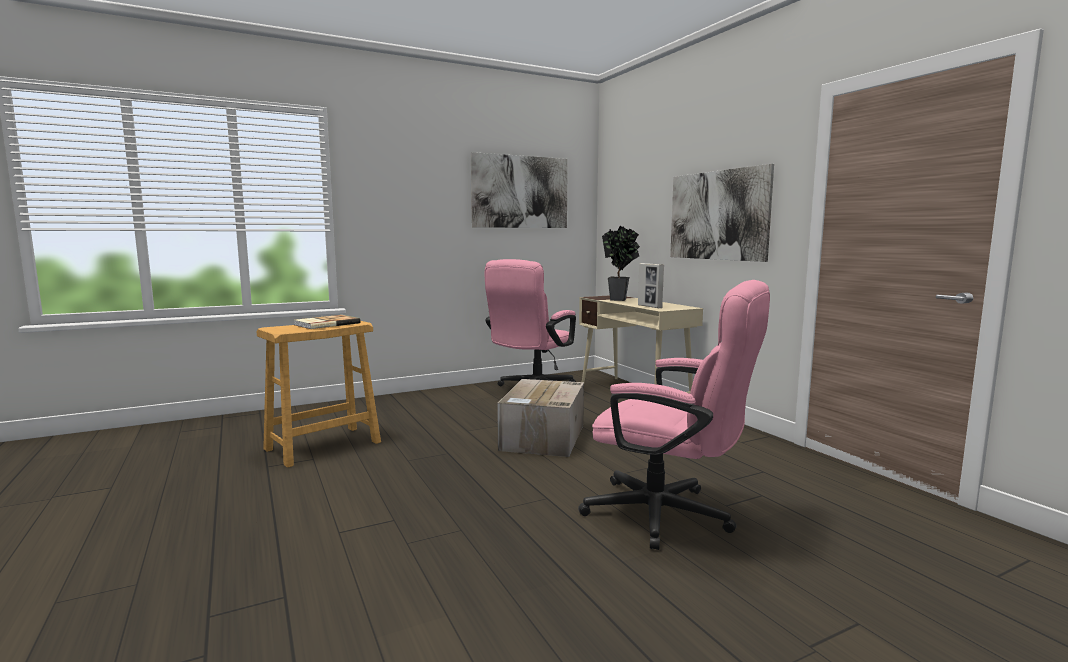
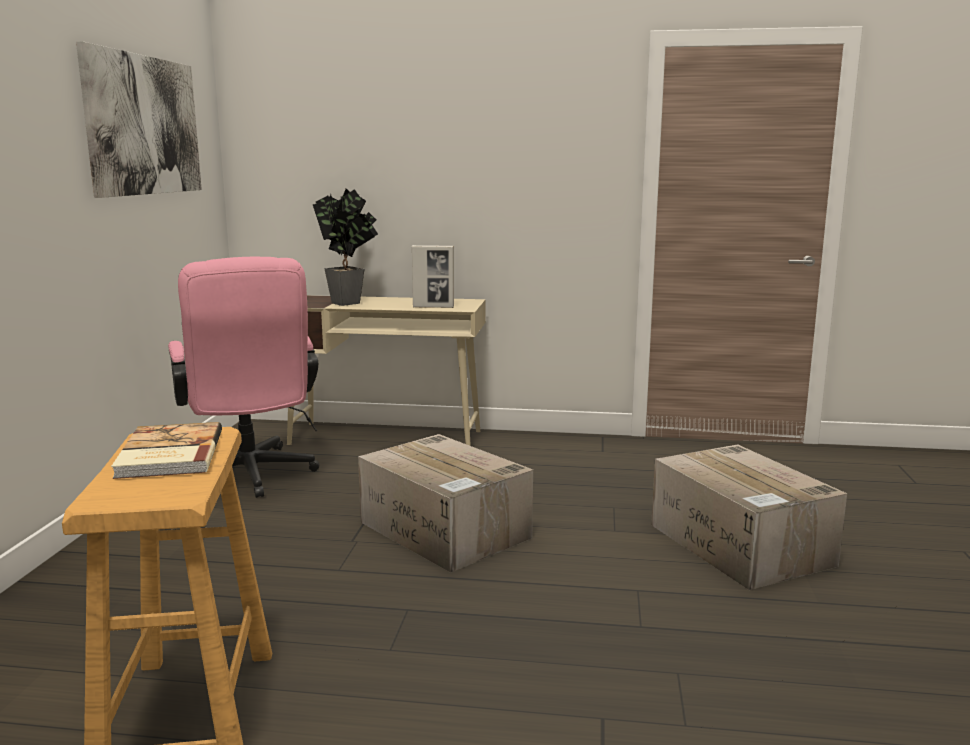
camera: 55 degrees left, 5 degrees up
pink office chair [578,280,770,550] -> cardboard box [651,445,847,590]
picture [670,164,774,262] -> none

